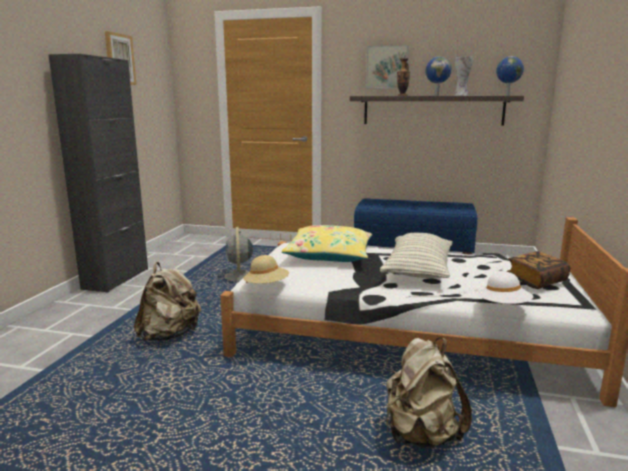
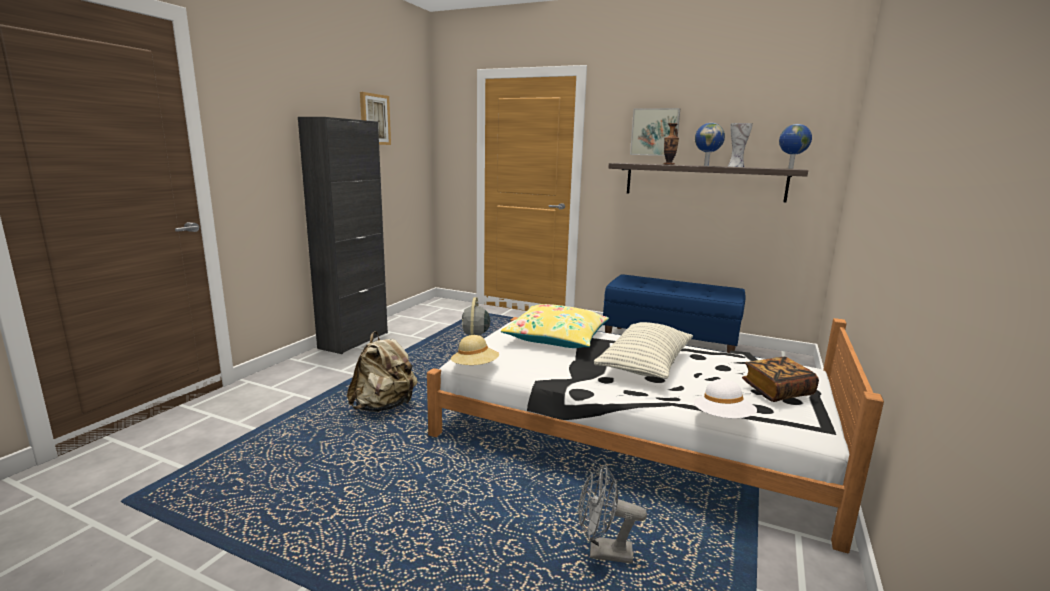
camera: 10 degrees right, 0 degrees up
beige backpack [386,337,472,448] -> grey fan [578,465,647,564]

